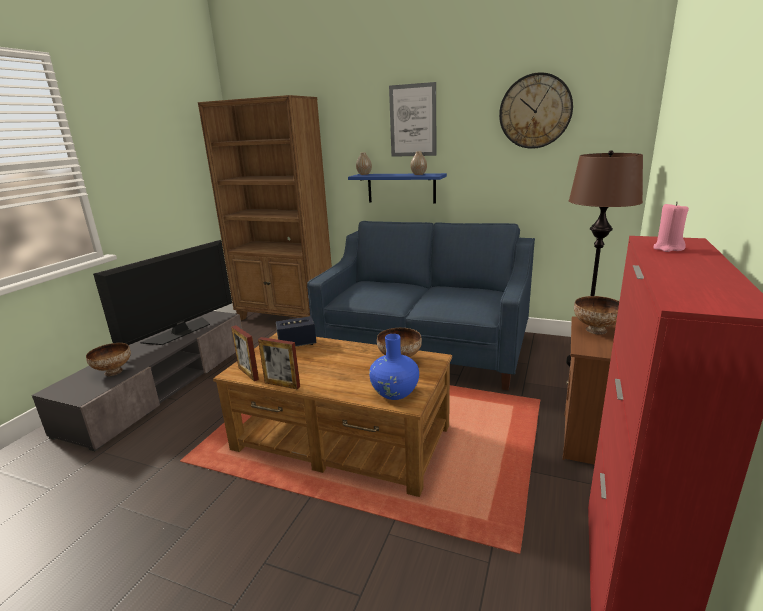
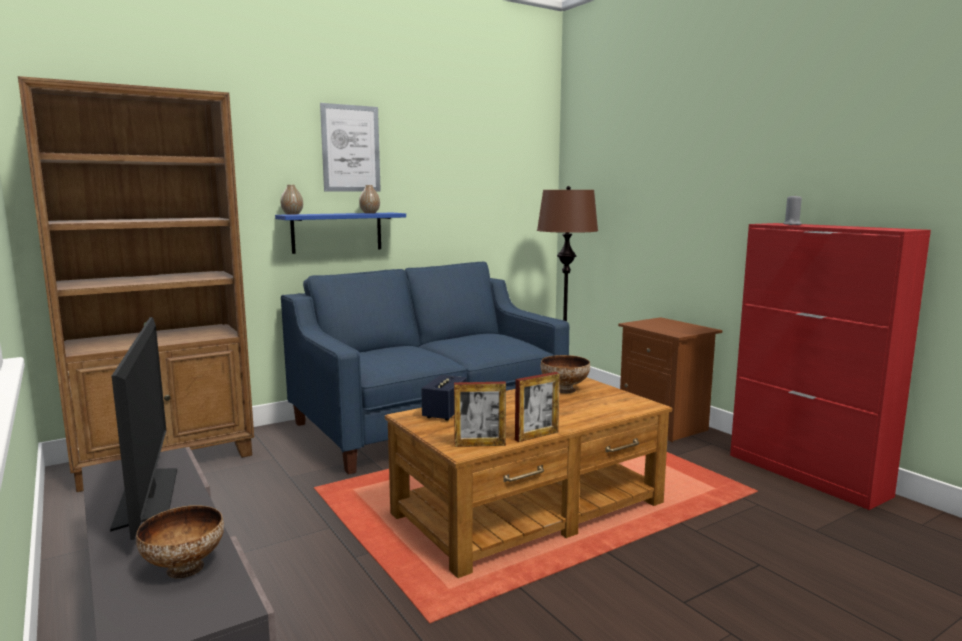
camera: 55 degrees left, 10 degrees down
blue vase [369,334,419,400] -> none
wall clock [499,72,573,149] -> none
bowl [574,296,619,335] -> none
pink candle [653,202,689,252] -> grey candle [783,196,802,225]

